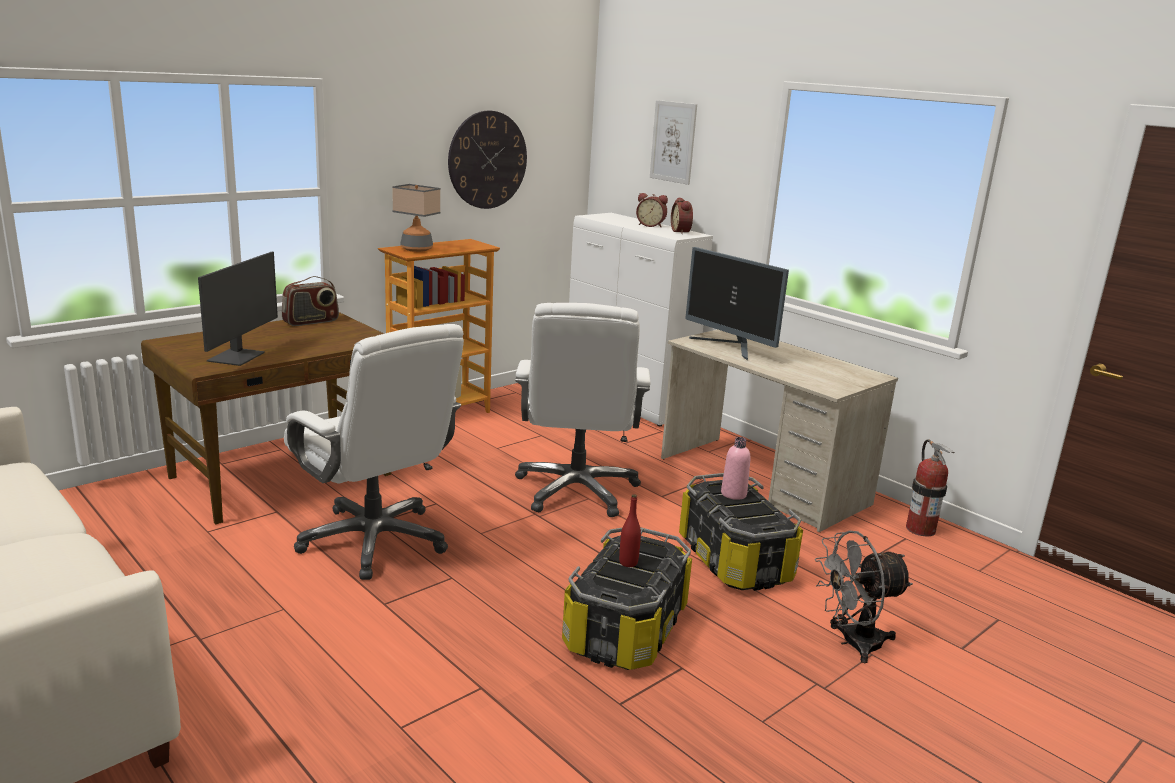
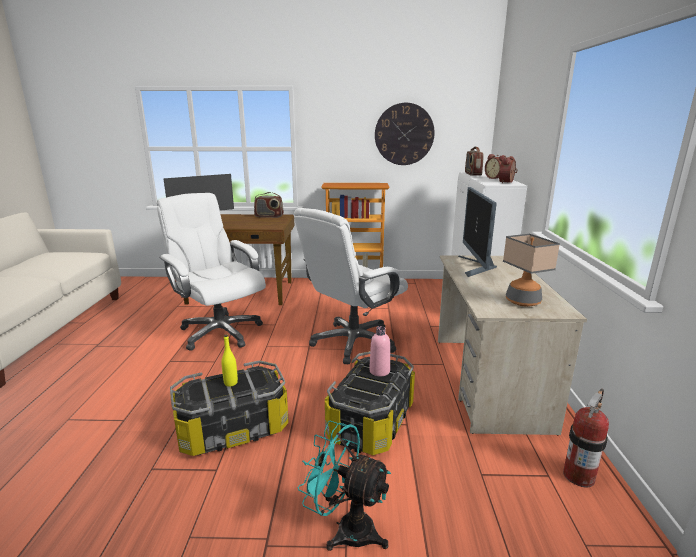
camera: 45 degrees right, 0 degrees up
white office chair [284,324,464,580] -> white office chair turned 135 degrees clockwise [157,193,266,351]
table lamp [392,184,441,252] -> table lamp moved to [503,234,560,307]
red bottle [619,494,641,567] -> yellow bottle [221,334,238,387]
picture [650,100,697,185] -> none
grey fan [815,531,913,663] -> turquoise fan [298,421,391,551]
none -> radio [465,147,484,176]

